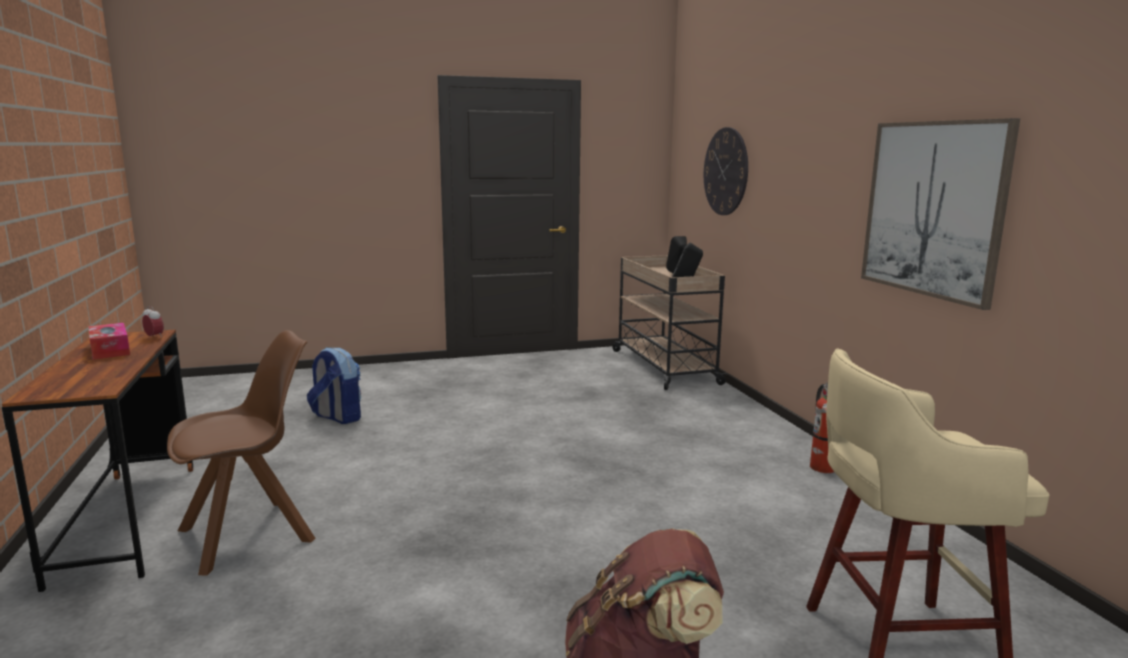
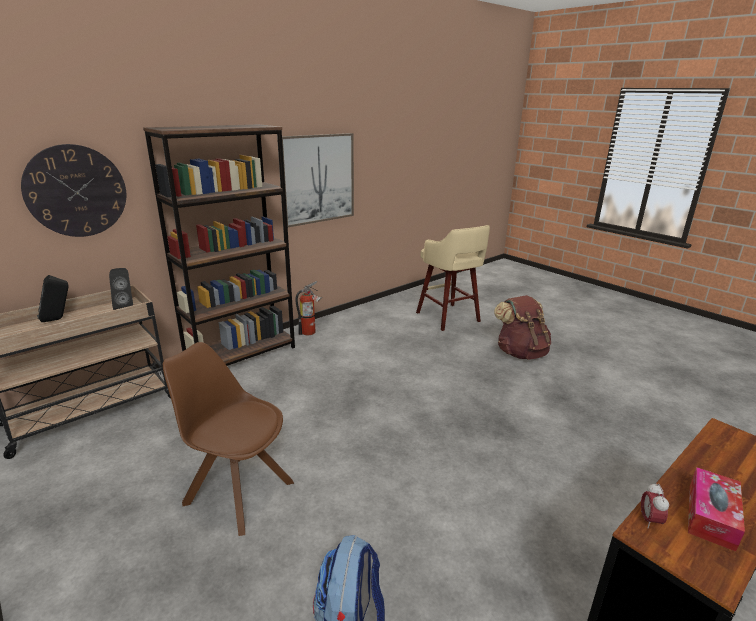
camera: 115 degrees left, 10 degrees up
brown chair [167,330,315,576] -> brown chair moved to [163,342,294,536]
none -> brown bookcase [143,124,295,366]

